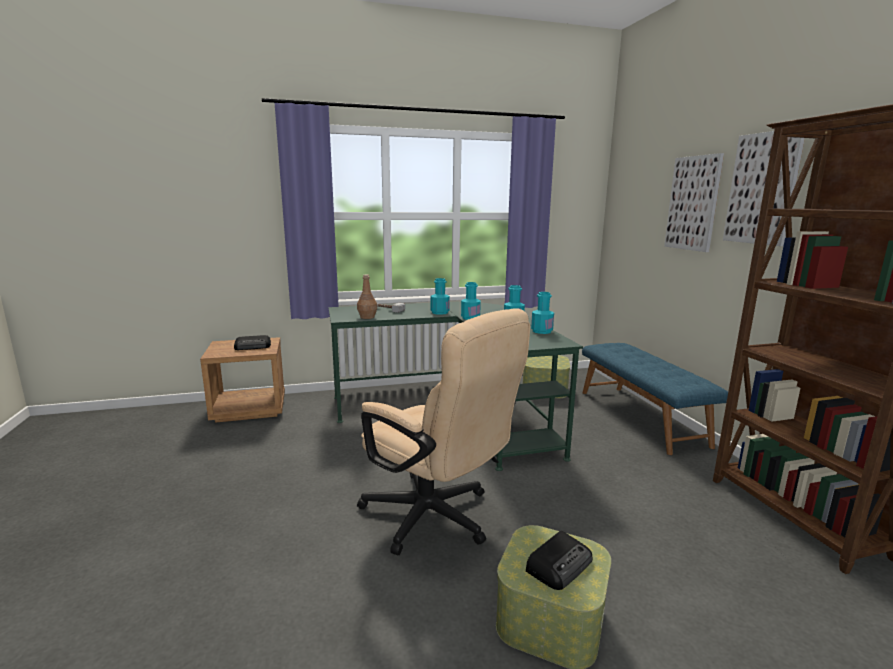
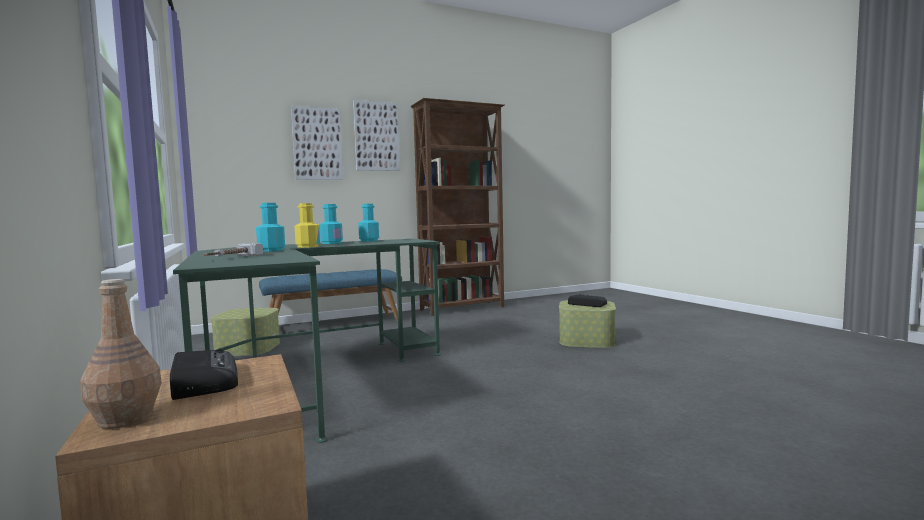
camera: 100 degrees left, 10 degrees down
brown bottle [357,274,377,319] -> brown bottle moved to [80,279,162,429]
beige office chair [357,309,530,555] -> none
turquoise bottle [461,282,481,320] -> yellow bottle [295,203,320,248]

